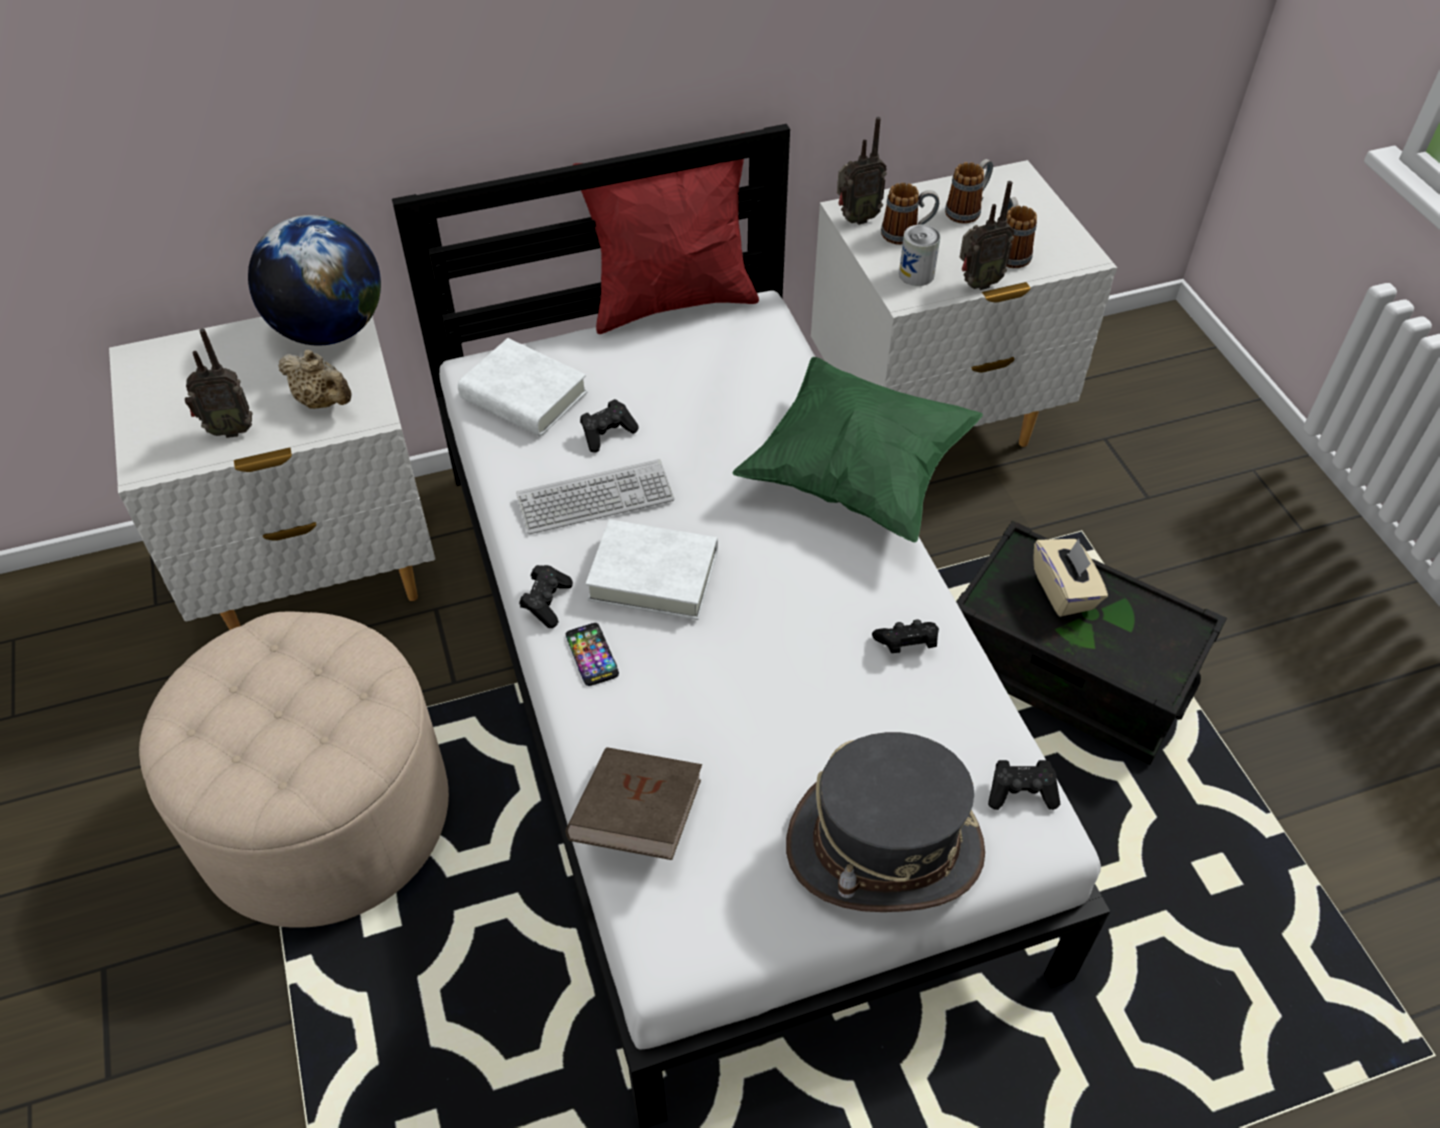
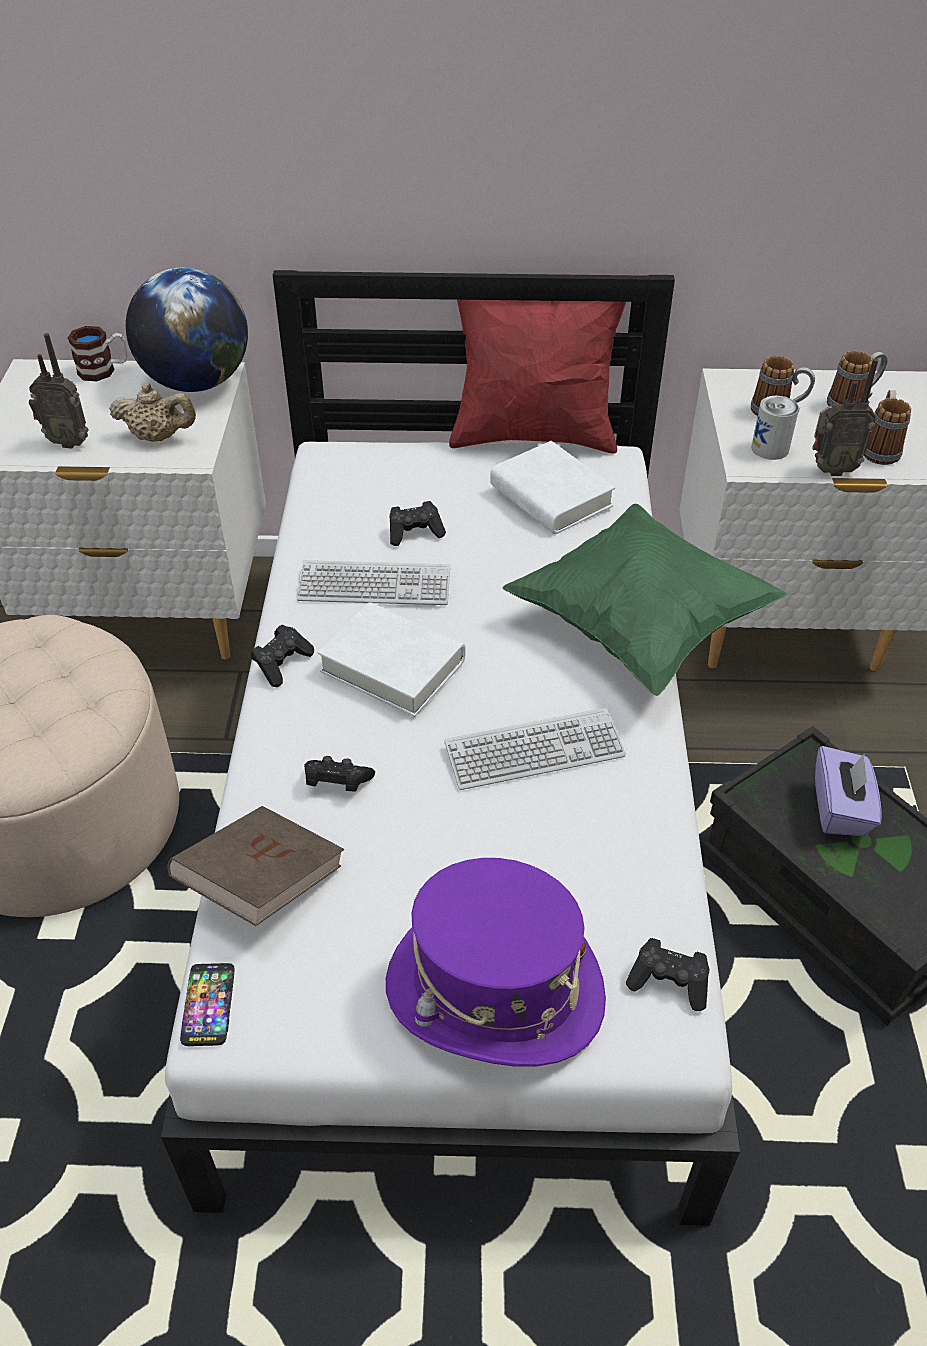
camera: 20 degrees right, 5 degrees down
beige teapot [278,350,351,409] -> beige teapot turned 45 degrees counterclockwise [109,383,196,442]
white book [458,338,588,436] -> white book moved to [490,441,615,534]
phone [566,623,619,686] -> phone moved to [180,963,234,1046]
grey hat [786,732,985,912] -> purple hat [386,858,606,1067]
radio [837,117,887,225] -> none
black game controller [872,619,939,653] -> black game controller moved to [304,756,375,792]
beige tissue box [1033,539,1108,617] -> purple tissue box [815,746,882,836]
none -> mug [67,326,128,381]
none -> keyboard [444,708,626,790]

